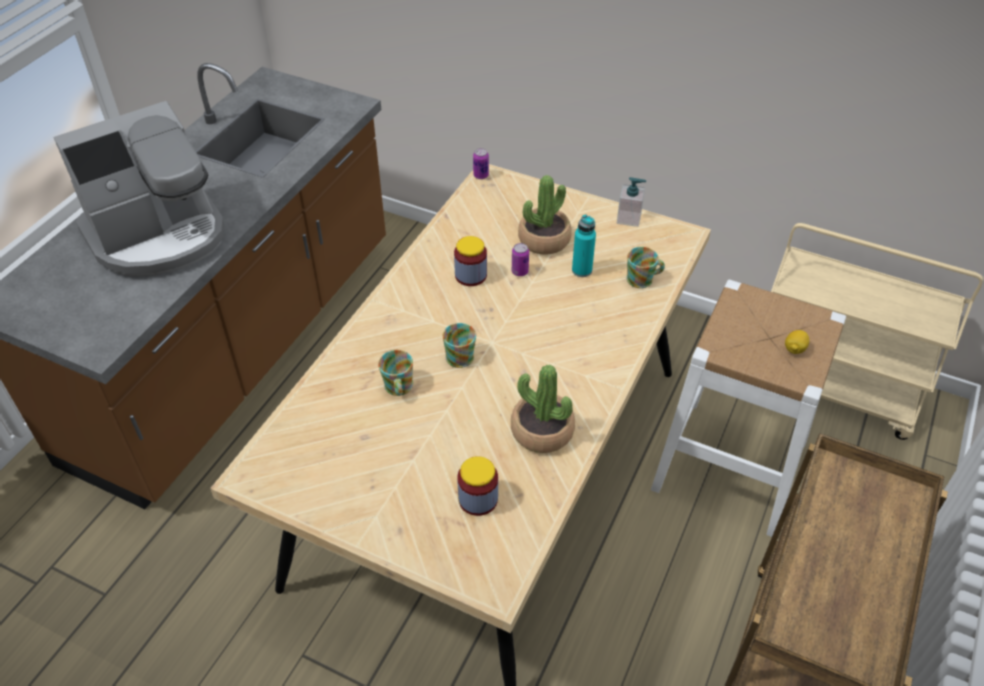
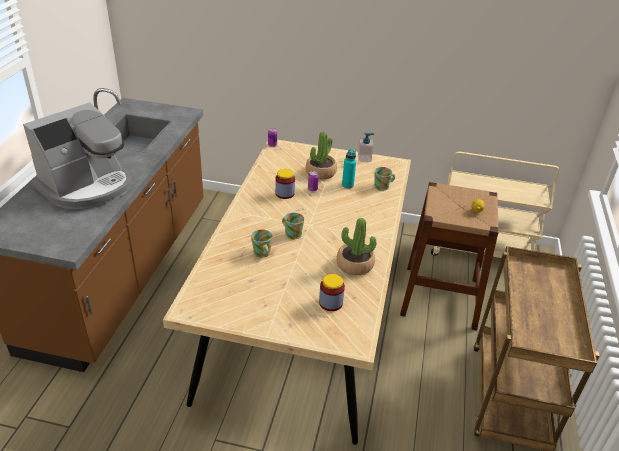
camera: 15 degrees left, 10 degrees down
white stool [651,280,846,537] -> brown stool [400,182,499,330]

